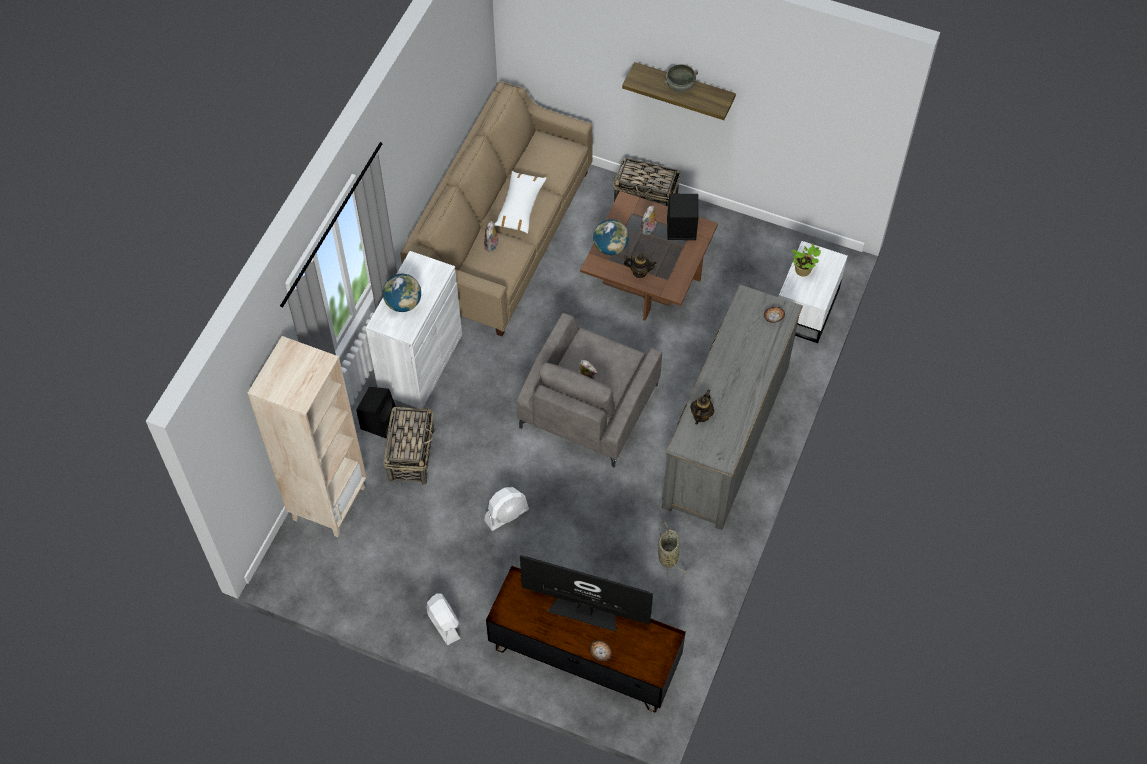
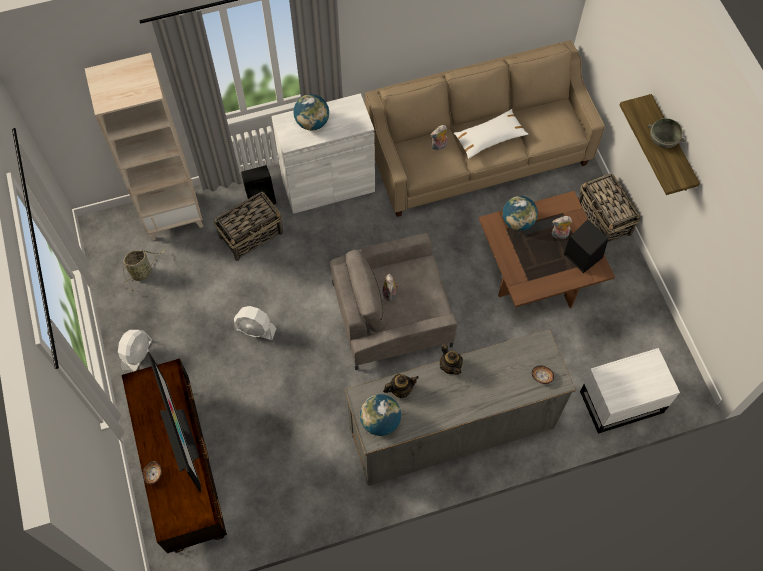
camera: 50 degrees right, 5 degrees up
teapot [624,254,656,278] -> teapot moved to [440,344,463,375]
basket [658,521,687,581] -> basket moved to [123,250,166,292]
potted plant [792,243,821,277] -> none
none -> globe [360,394,401,436]

